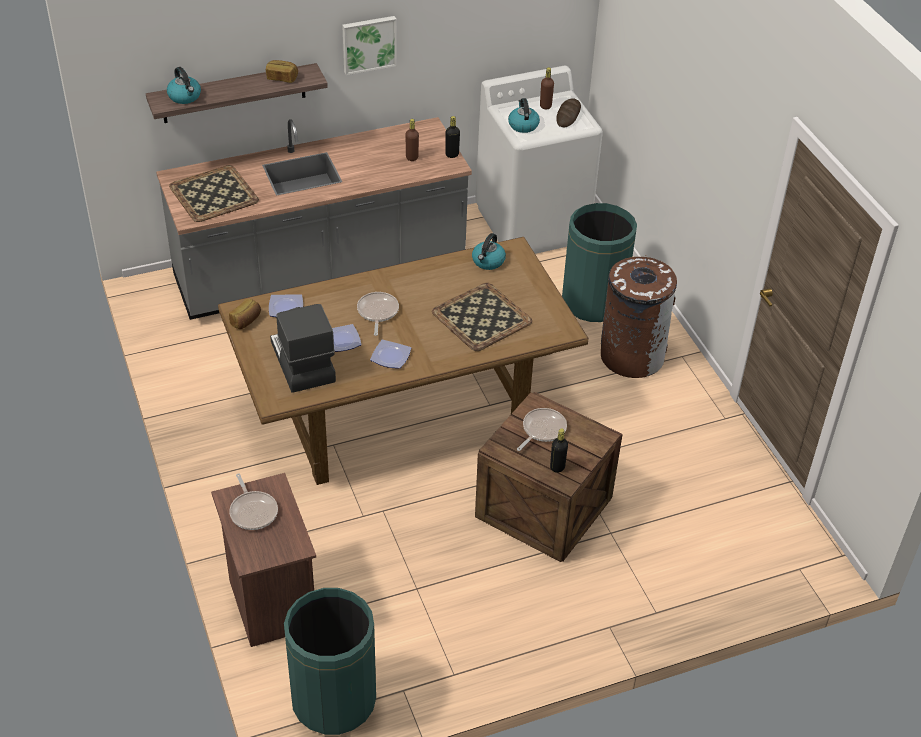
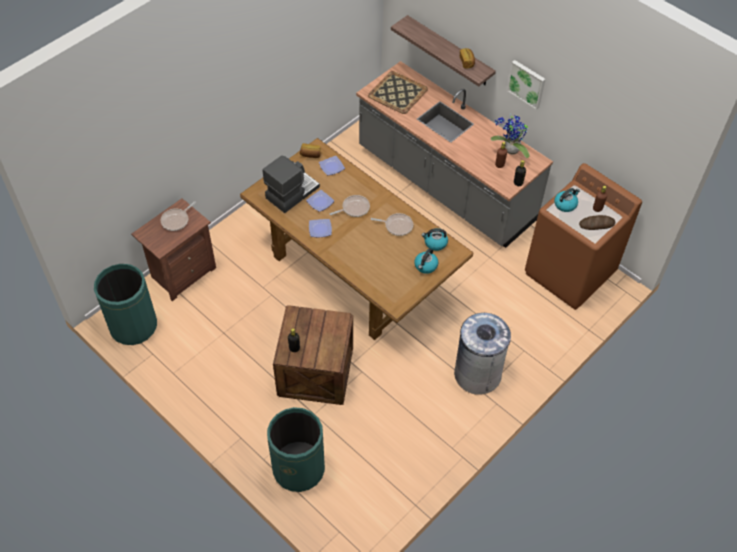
camera: 65 degrees right, 10 degrees up
kettle [167,67,201,104] -> kettle moved to [414,248,439,274]
tray [432,283,532,351] -> none
white washing machine [475,66,603,254] -> brown washing machine [525,163,642,310]
frying pan [517,408,567,451] -> frying pan moved to [371,213,413,236]
green trash can [562,203,637,322] -> green trash can moved to [267,407,325,492]
brown trash can [601,255,677,378] -> grey trash can [454,313,512,395]
none -> potted plant [490,113,530,158]

